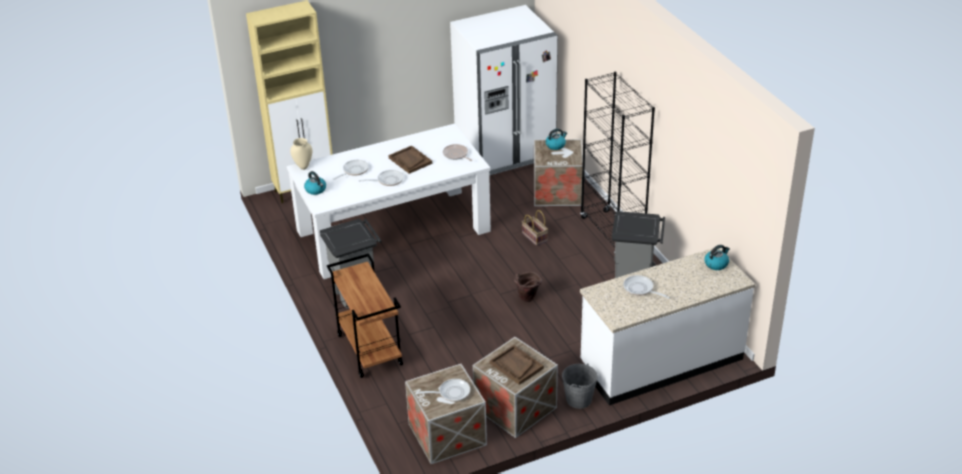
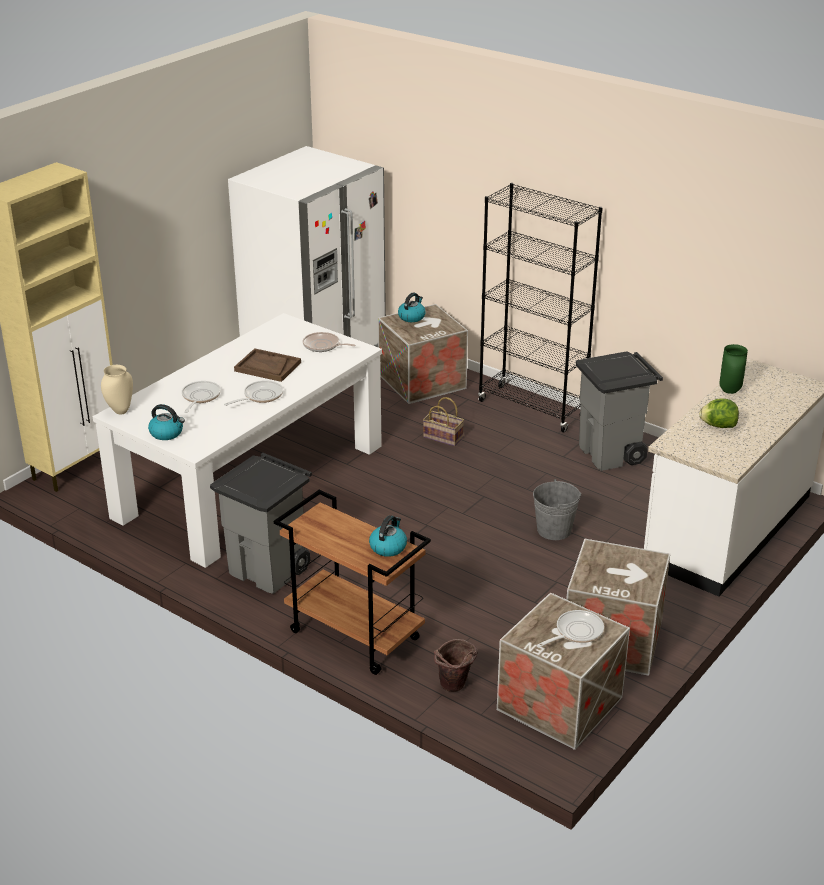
camera: 30 degrees left, 5 degrees down
brown tray [490,345,544,385] -> none
brown bucket [514,272,542,302] -> brown bucket moved to [434,639,477,692]
grey bucket [562,363,598,409] -> grey bucket moved to [533,479,581,540]
frying pan [623,275,670,299] -> lettuce [699,399,739,428]
kettle [704,245,730,270] -> kettle moved to [369,515,407,557]
none -> green vase [719,344,748,394]

